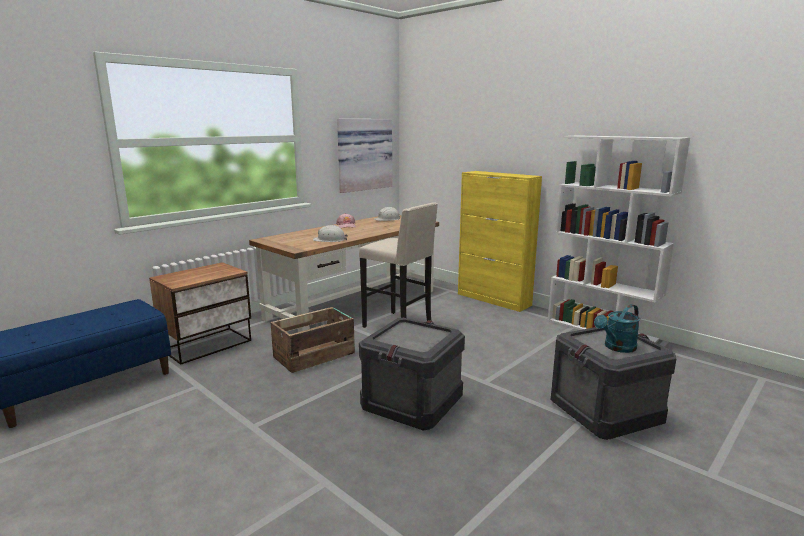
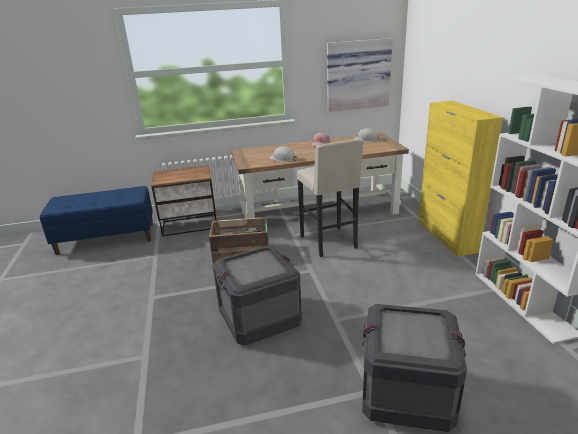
camera: 35 degrees right, 10 degrees up
turquoise watering can [594,304,640,353] -> none

